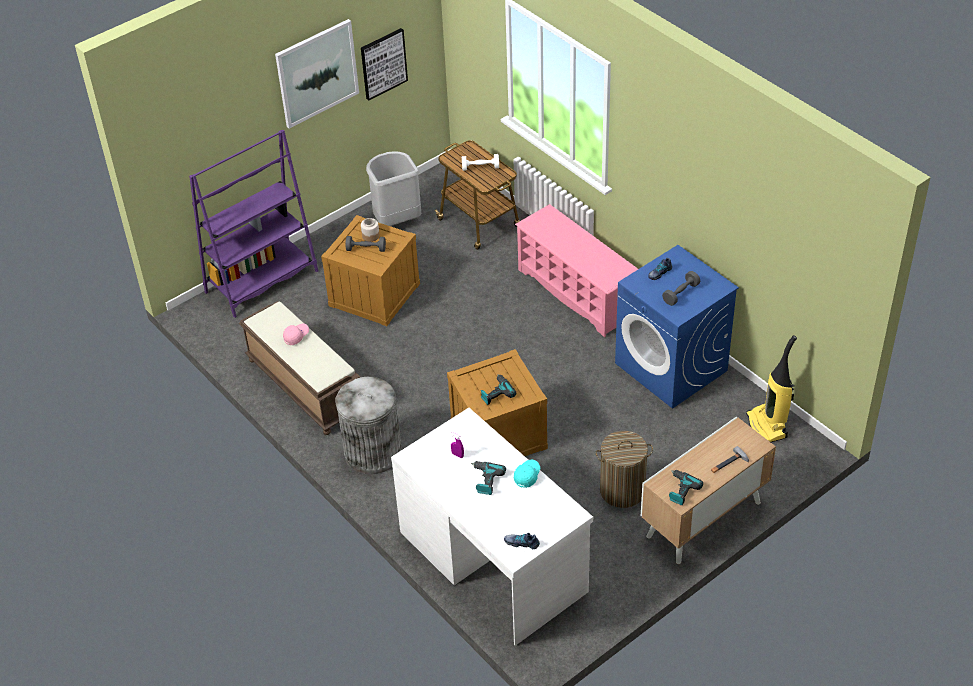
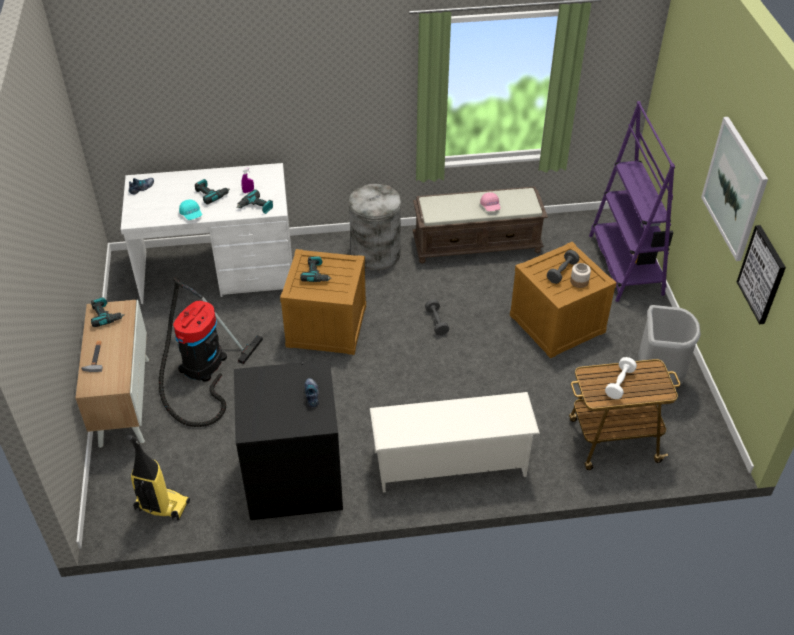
camera: 120 degrees right, 0 degrees up
pink shoe rack [515,204,638,337] -> white shoe rack [370,392,540,492]
laundry basket [596,431,653,508] -> vacuum cleaner [159,277,263,427]
blue washing machine [615,245,739,409] -> black washing machine [234,360,343,520]
grey dumbbell [662,271,700,306] -> grey dumbbell moved to [425,300,449,335]
none -> power drill [236,190,273,214]

